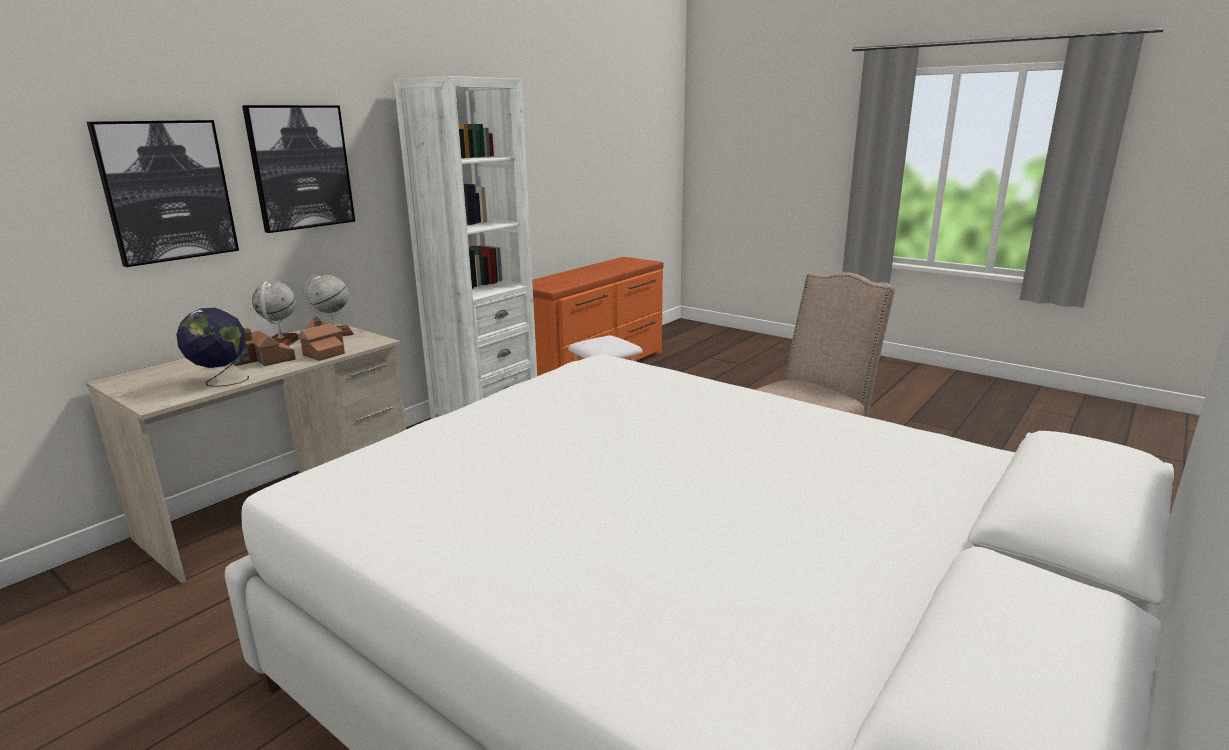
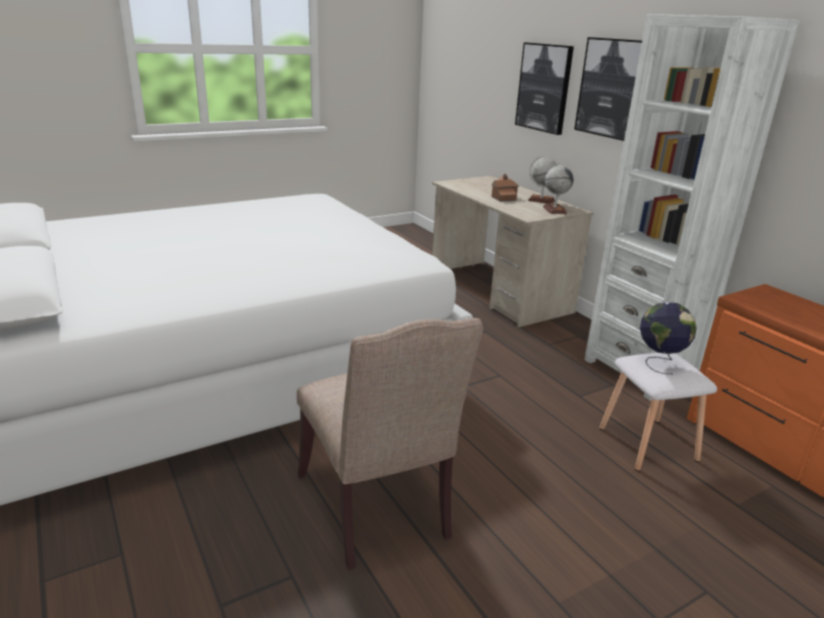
camera: 110 degrees right, 5 degrees up
globe [176,307,249,387] -> globe moved to [640,302,697,374]
toy house [298,317,345,361] -> none

